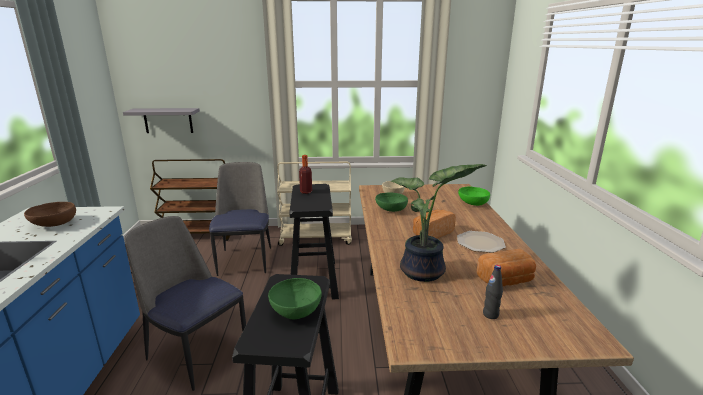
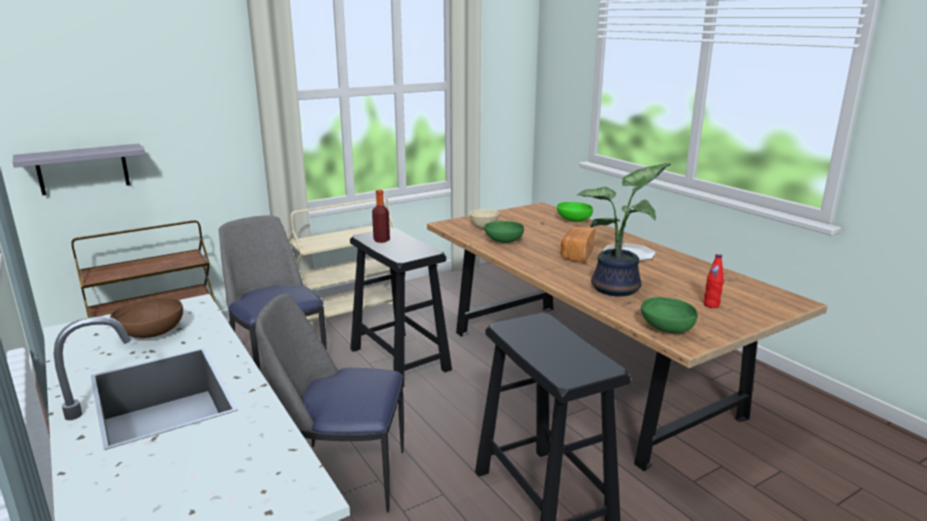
camera: 30 degrees left, 0 degrees up
green bowl [268,278,322,319] -> green bowl moved to [641,297,698,334]
bread [477,249,536,286] -> none
black bottle [483,265,503,319] -> red bottle [704,254,724,308]

